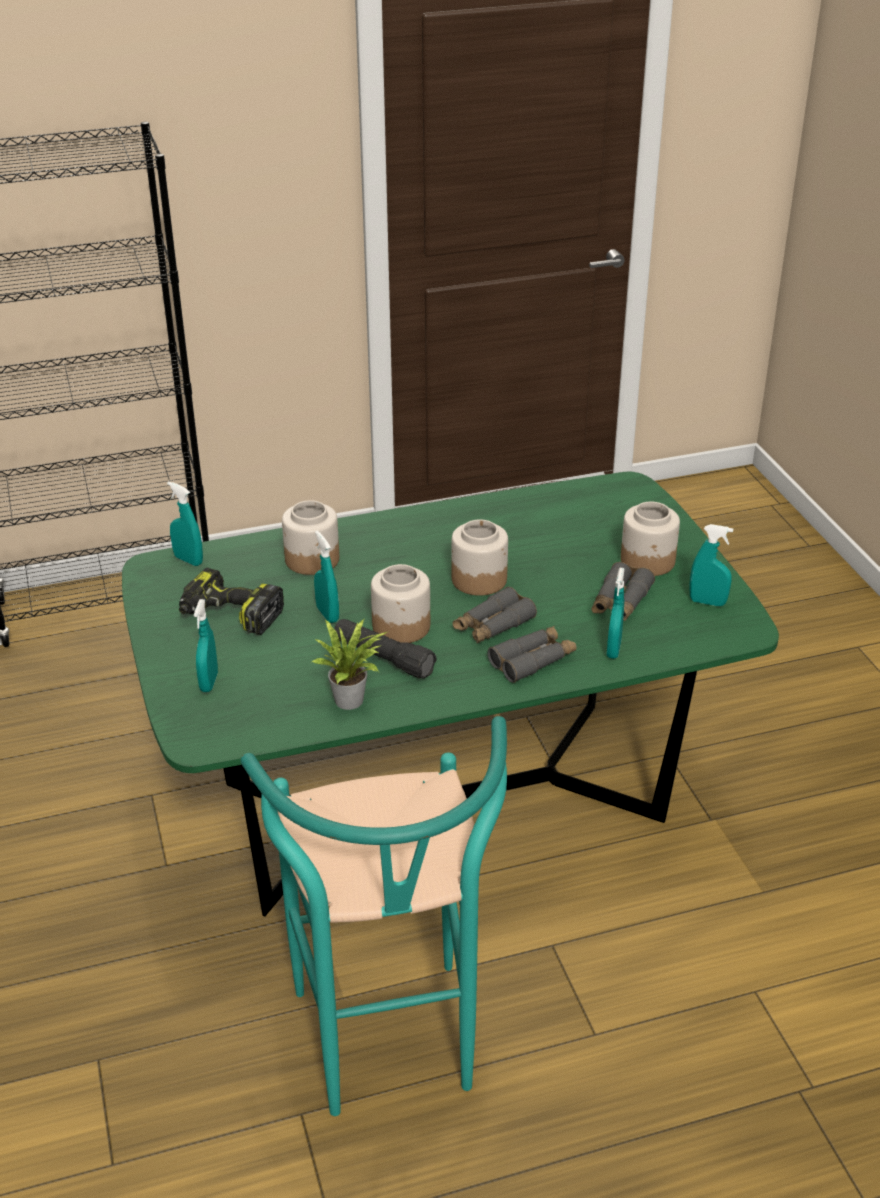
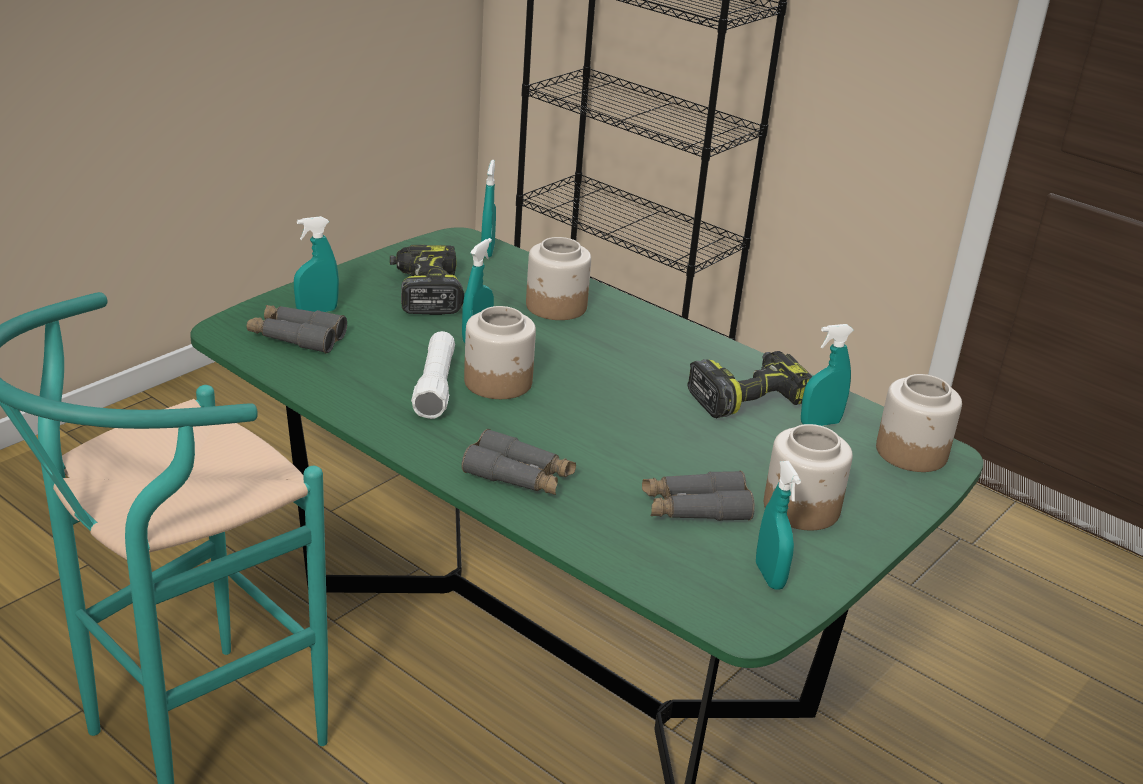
camera: 55 degrees right, 5 degrees down
potted plant [312,619,387,710] -> none
black flashlight [334,619,437,679] -> white flashlight [411,331,455,419]
jar [452,519,508,596] -> jar moved to [876,374,962,472]
grey binoculars [453,587,537,643] -> grey binoculars moved to [247,305,347,353]
turquoise spray bottle [607,568,625,659] -> turquoise spray bottle moved to [801,324,854,426]
none -> power drill [687,351,812,418]

